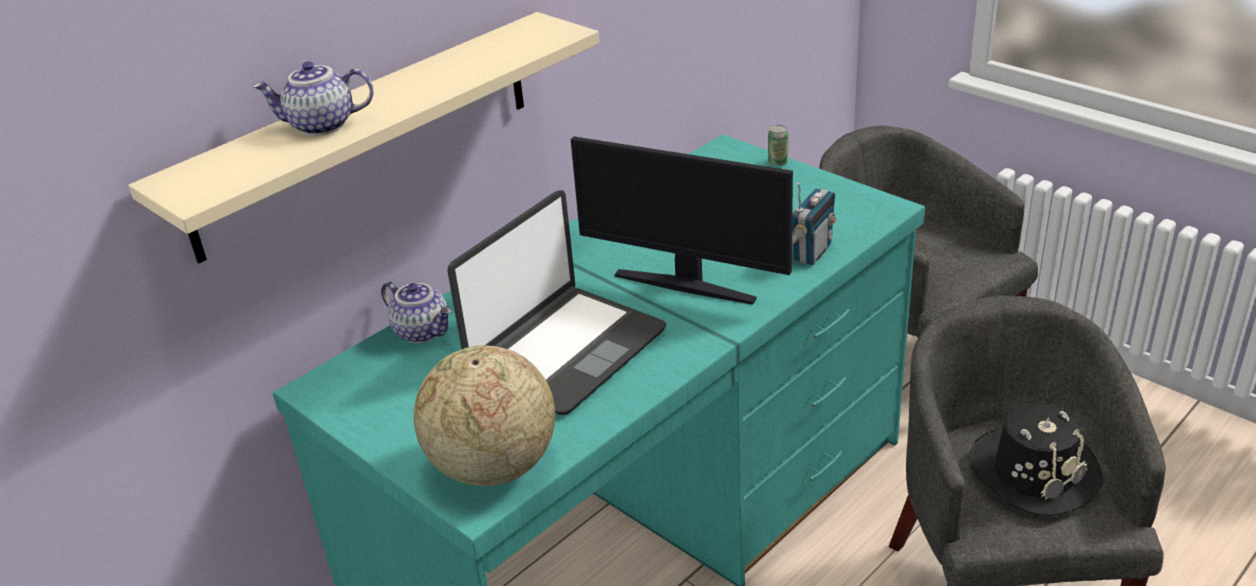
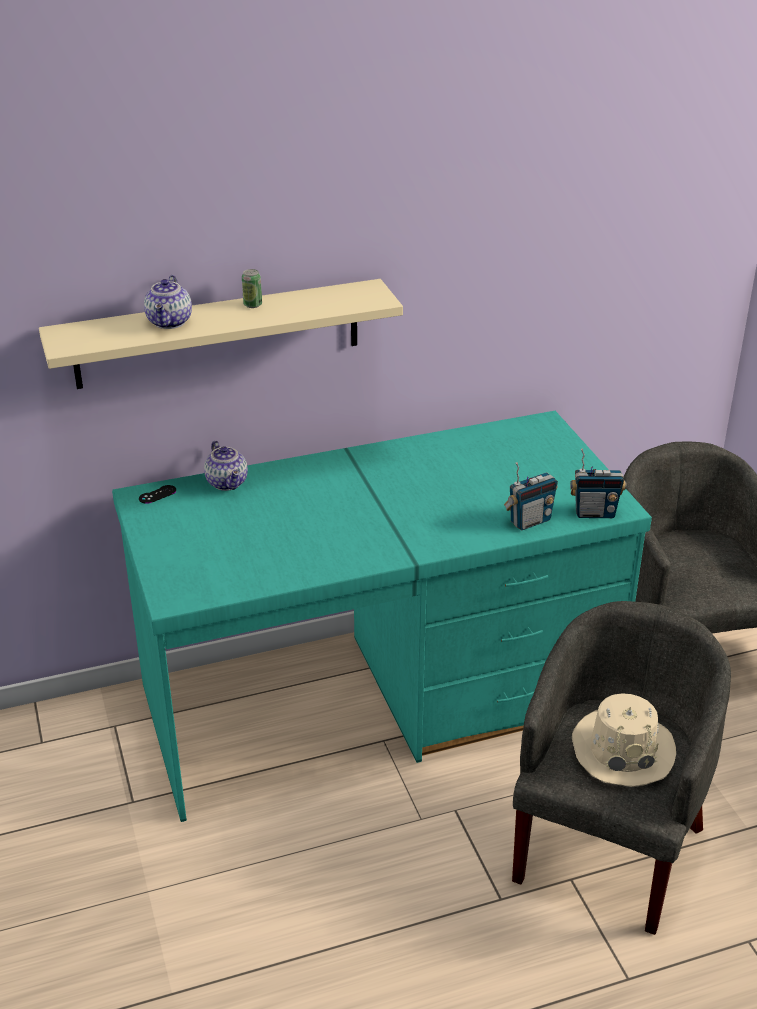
camera: 25 degrees right, 0 degrees up
teapot [253,61,374,136] -> teapot turned 105 degrees counterclockwise [144,275,192,329]
globe [414,345,555,486] -> none
laptop [447,190,666,415] -> none
monitor [571,136,793,305] -> none
can [768,125,788,166] -> can moved to [242,269,262,308]
black hat [969,404,1103,516] -> beige hat [572,693,676,787]
none -> black game controller [139,485,176,504]
none -> radio [570,449,626,518]

